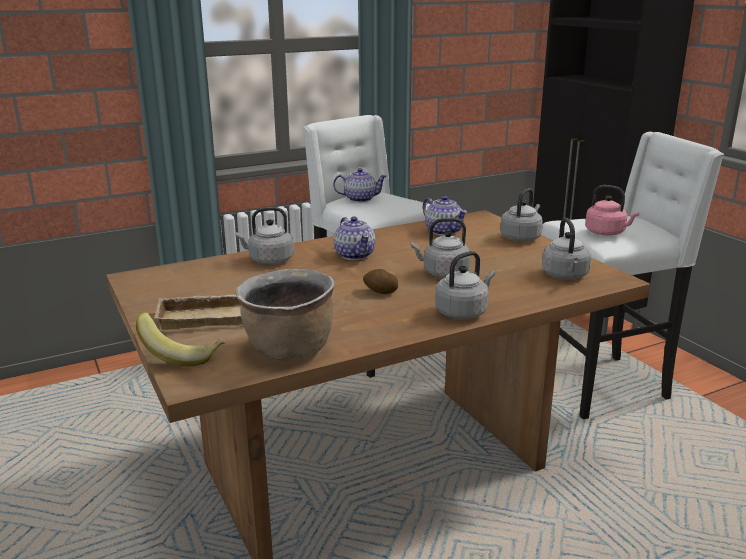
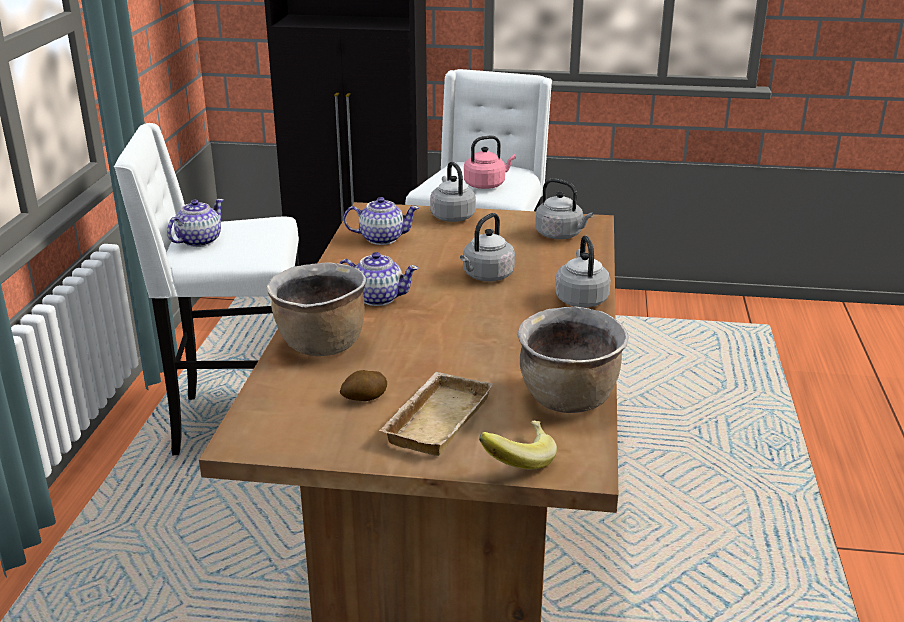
camera: 55 degrees left, 5 degrees up
grey kettle [235,207,294,264] -> brown cooking pot [266,262,366,356]
potato [363,269,398,294] -> potato moved to [340,370,387,401]

